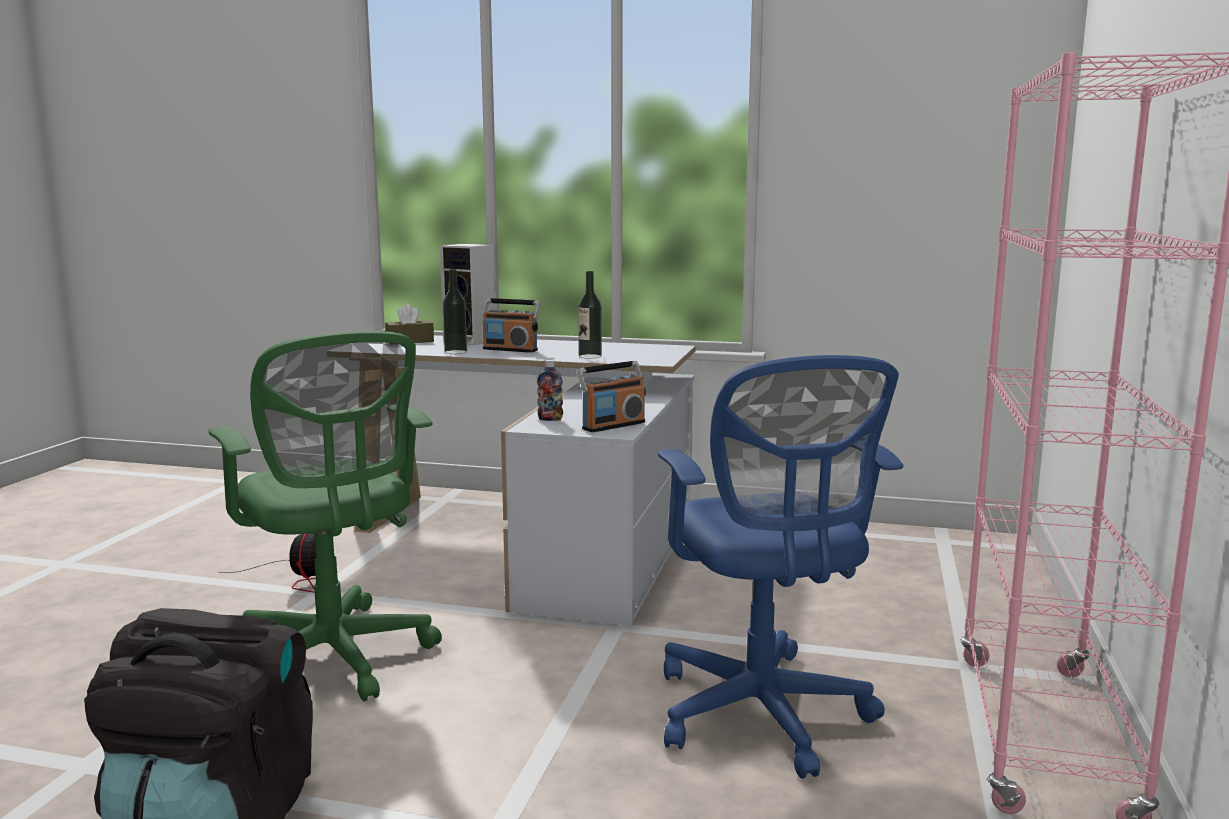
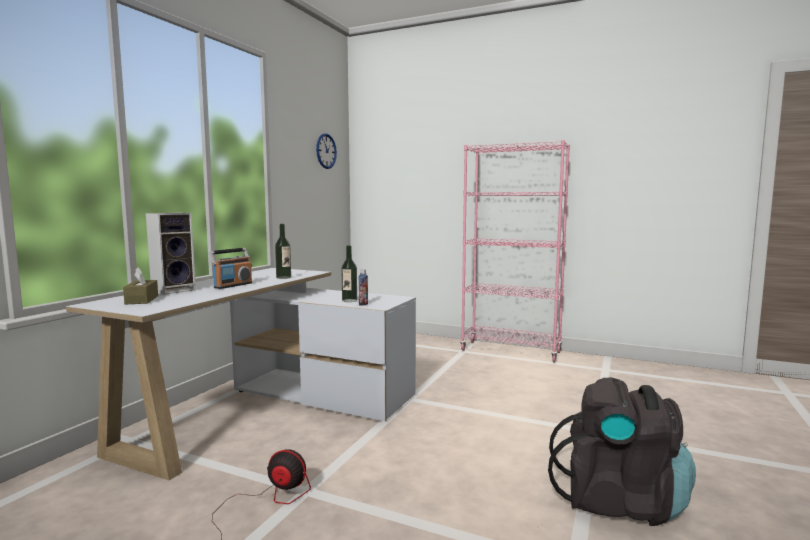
camera: 80 degrees left, 5 degrees down
green office chair [209,331,442,701] -> none
bottle [442,269,467,354] -> bottle moved to [341,245,357,302]
radio [577,361,646,432] -> none
blue office chair [658,355,903,779] -> none
none -> wall clock [316,133,337,169]

